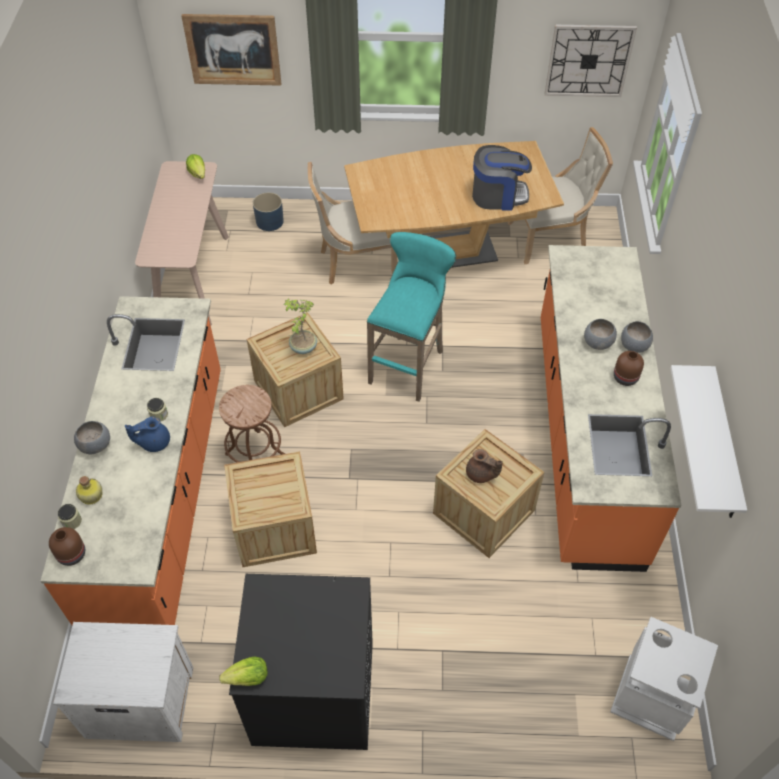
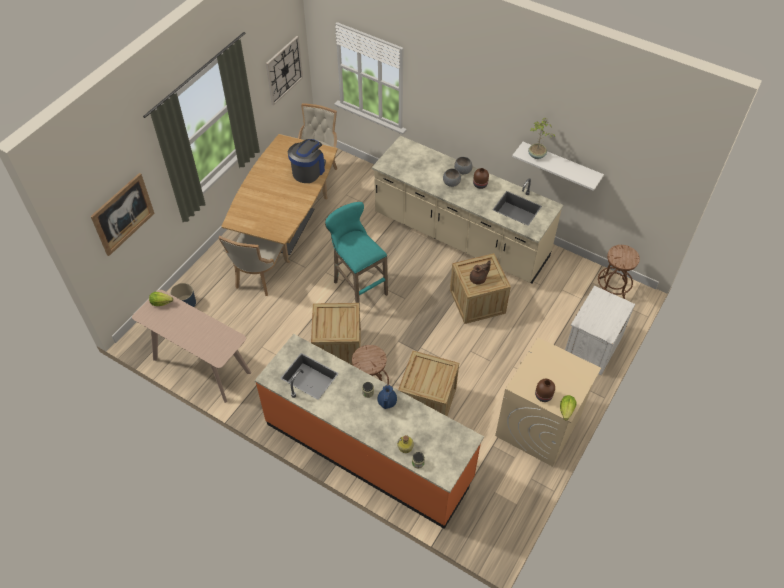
camera: 60 degrees left, 0 degrees up
brown vase [49,527,85,566] -> brown vase moved to [535,379,555,402]
white nightstand [53,622,193,742] -> white nightstand moved to [565,286,635,375]
grey bowl [74,421,110,454] -> none
black washing machine [229,574,373,750] -> beige washing machine [495,337,601,467]
potted plant [284,299,317,354] -> potted plant moved to [528,118,555,159]
orange counter [541,245,682,572] -> beige counter [372,136,563,283]
white trash can [610,617,718,741] -> brown stool [598,245,640,299]

